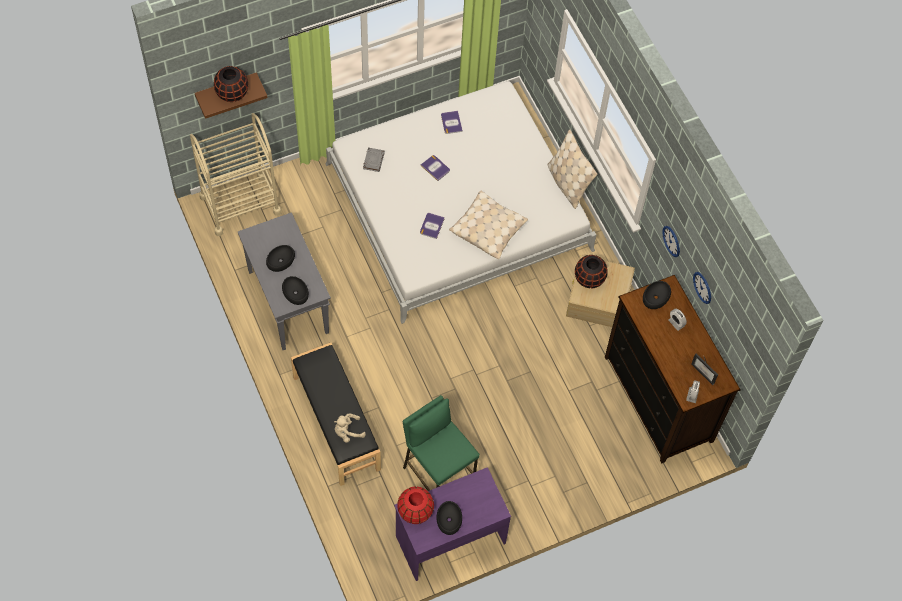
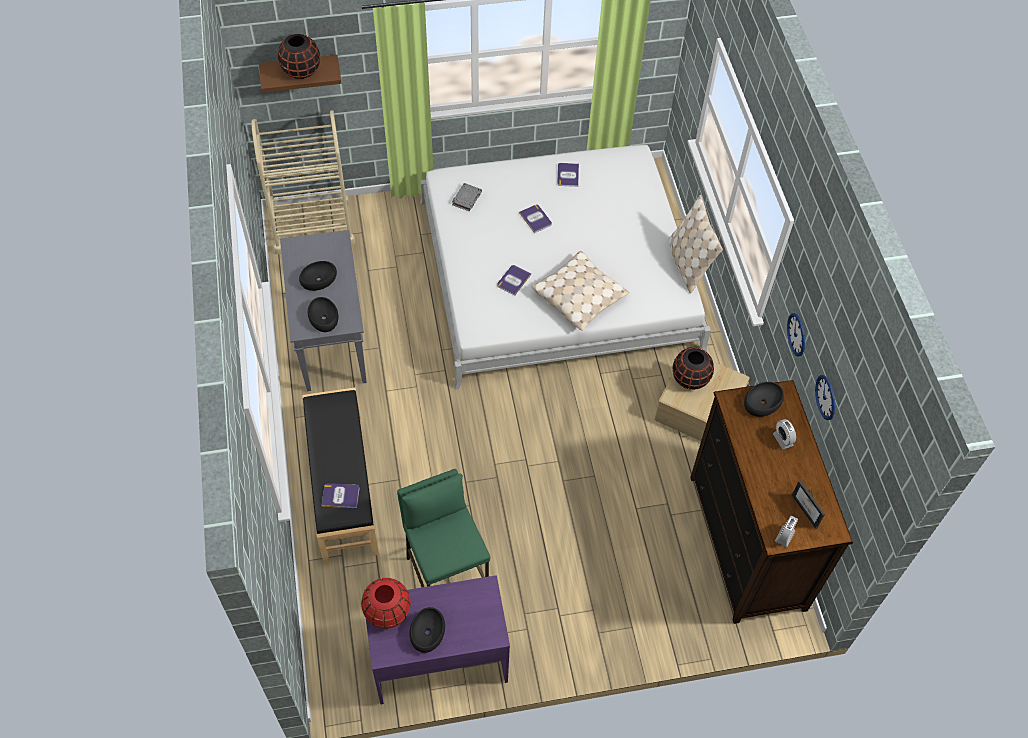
camera: 15 degrees right, 5 degrees down
beige plush toy [334,414,366,443] -> book [322,483,359,508]

